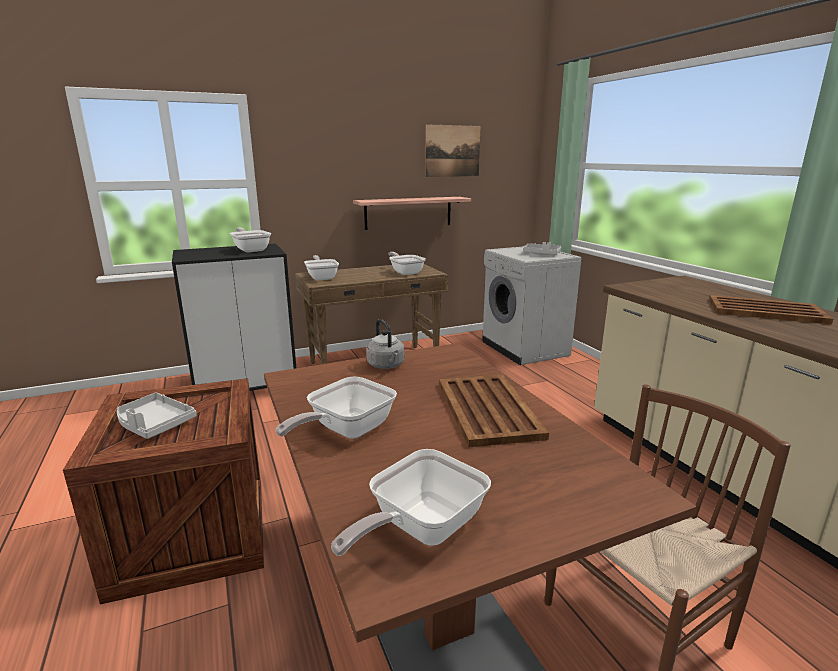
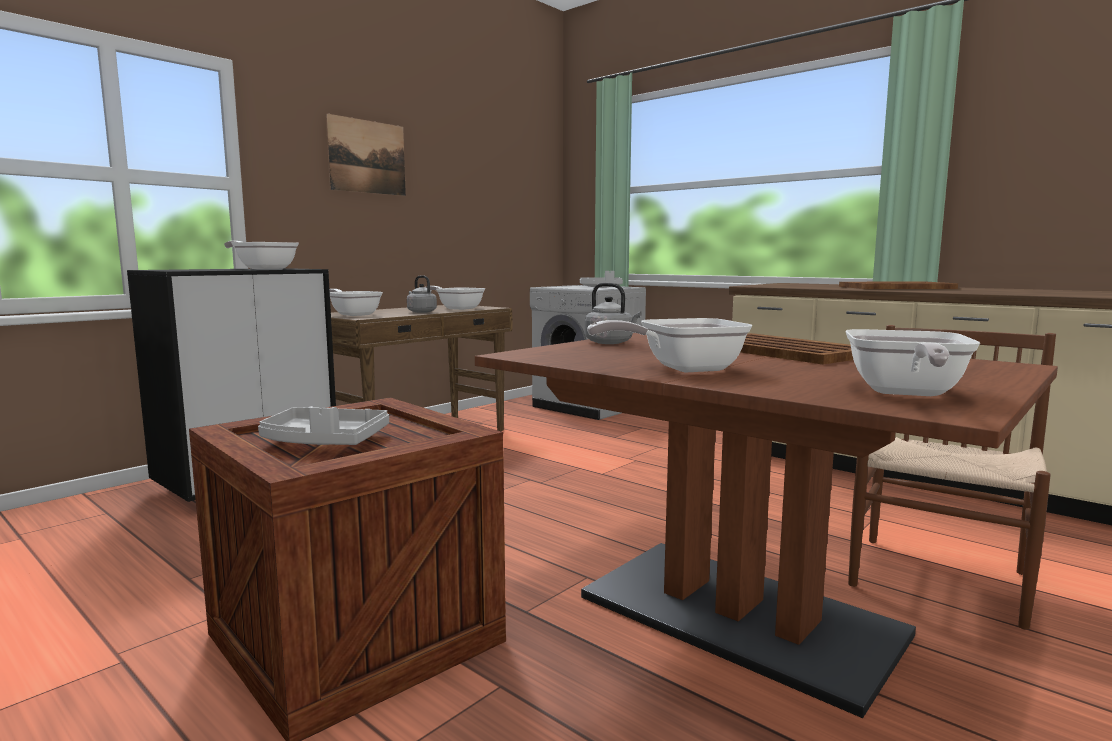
camera: 25 degrees left, 10 degrees down
frying pan [276,377,397,439] -> frying pan turned 60 degrees clockwise [587,318,752,373]
shelf [353,197,471,230] -> none
picture [425,124,481,177] -> picture moved to [326,113,406,196]
none -> grey kettle [407,276,437,313]

